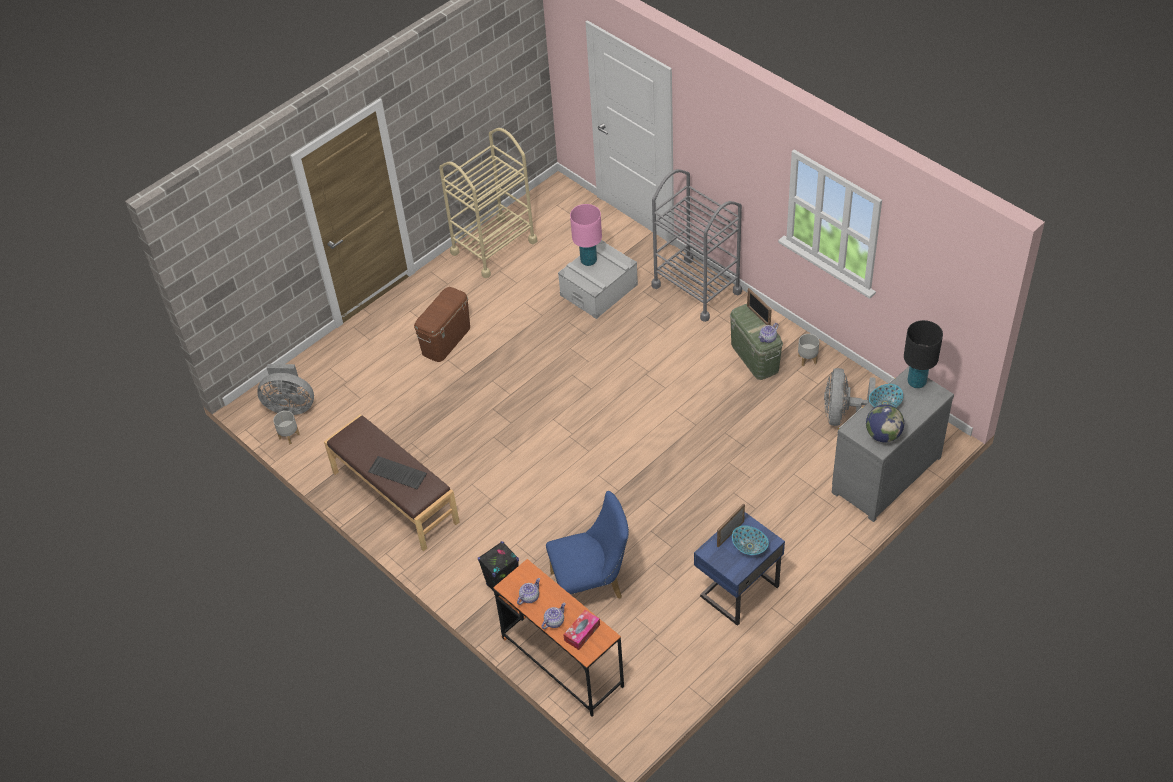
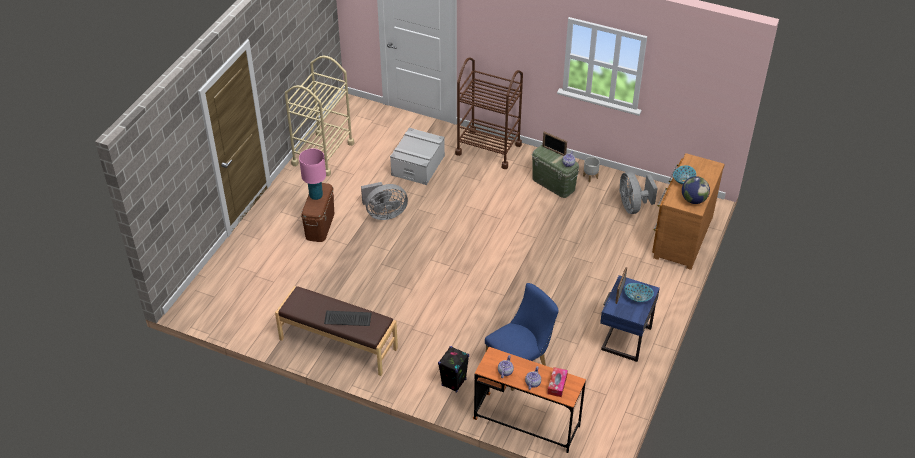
camera: 25 degrees left, 5 degrees down
grey fan [257,364,314,415] -> grey fan moved to [361,182,408,220]
grey planter [273,411,300,444] -> none
pink table lamp [570,204,602,266] -> pink table lamp moved to [299,149,326,200]
grey cart [651,169,742,322] -> brown cart [455,57,523,169]
grey dresser [832,366,954,522] -> brown dresser [652,153,725,270]
black table lamp [904,320,943,388] -> none

